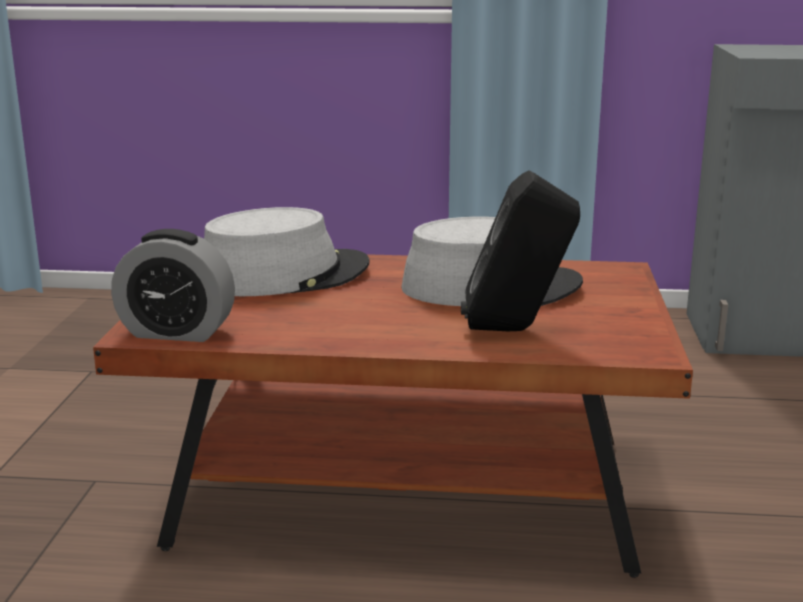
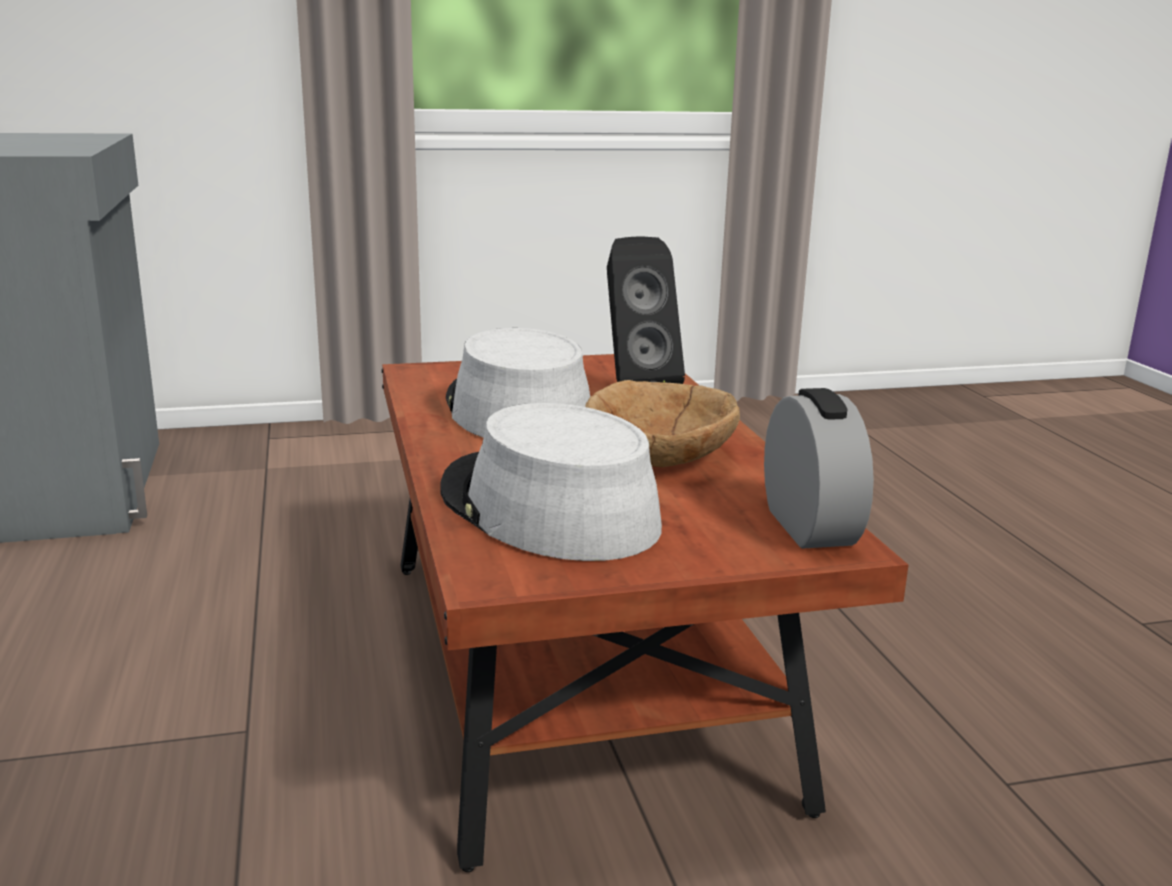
camera: 110 degrees left, 0 degrees up
none -> brown bowl [586,380,740,467]

